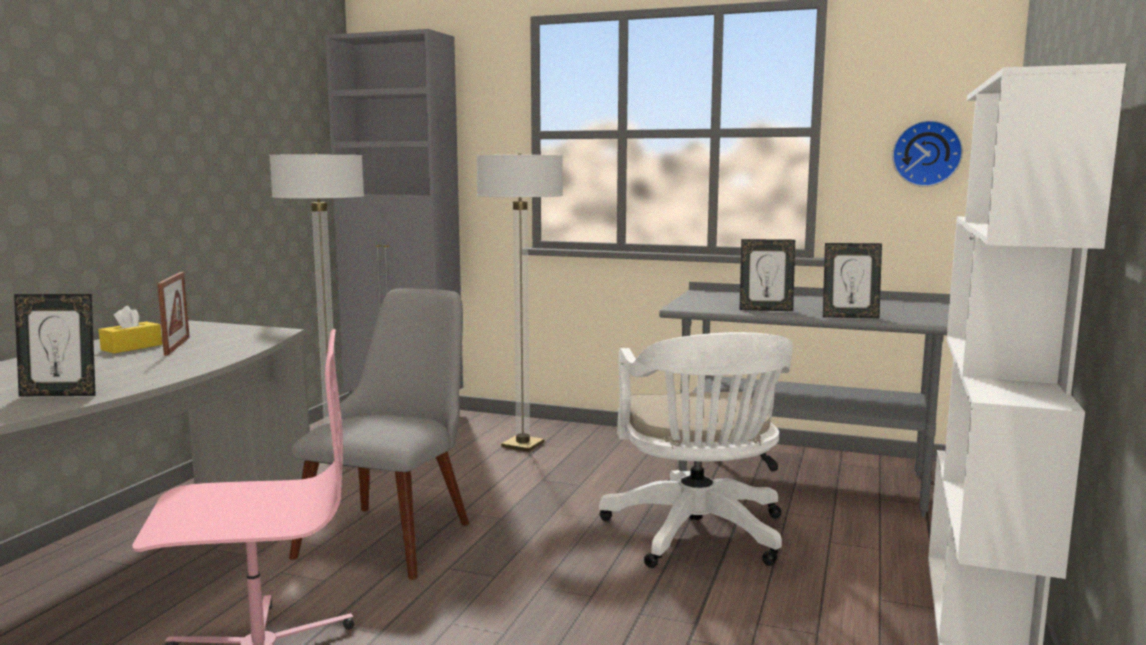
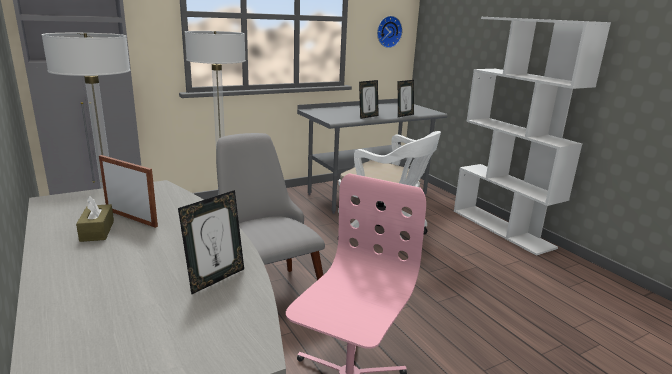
camera: 50 degrees left, 10 degrees up
yellow tissue box [98,306,162,354] -> brown tissue box [76,196,114,242]

